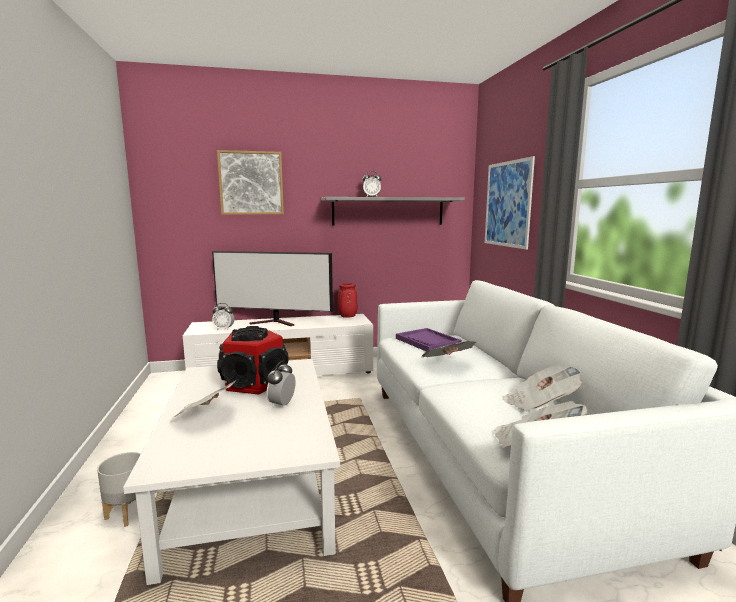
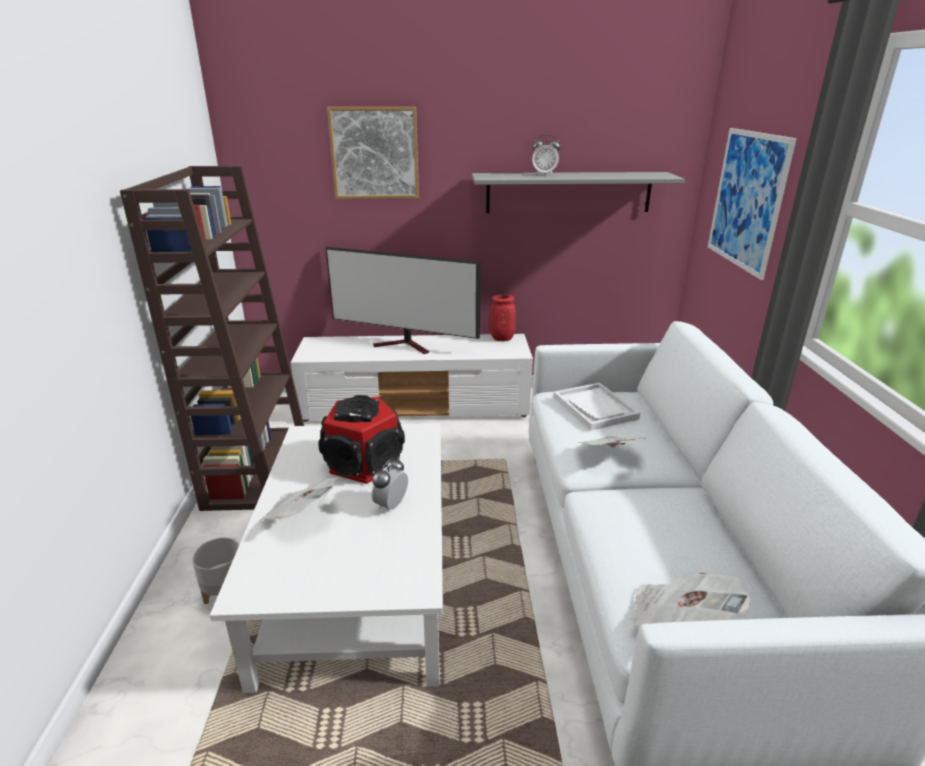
camera: 10 degrees right, 15 degrees up
alarm clock [212,303,235,331] -> none
purple tray [396,328,462,351] -> white tray [553,383,640,430]
newspaper [503,365,582,412] -> none
none -> brown bookcase [120,166,304,511]

